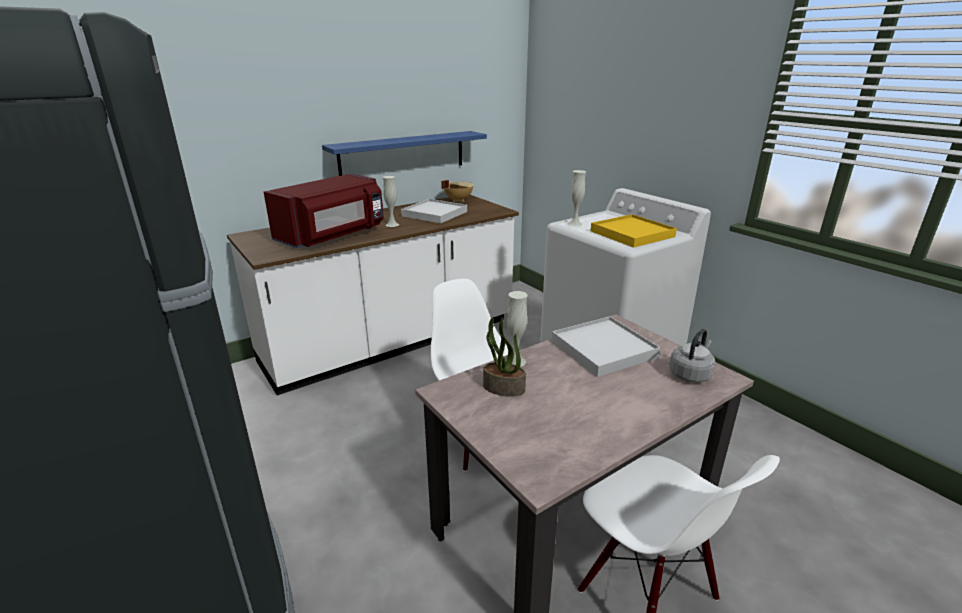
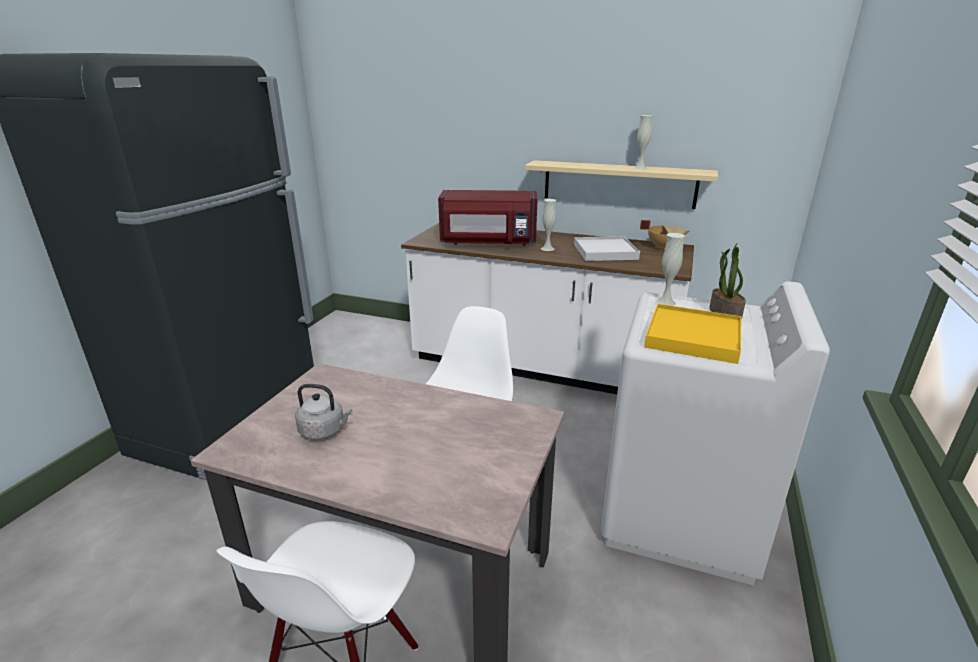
camera: 55 degrees right, 0 degrees up
blue shelf [322,131,487,176] -> beige shelf [525,160,718,209]
potted plant [483,317,526,397] -> potted plant moved to [709,244,746,319]
white vase [505,291,528,367] -> white vase moved to [634,115,653,170]
white tray [551,316,660,377] -> none
grey kettle [669,329,716,383] -> grey kettle moved to [295,384,352,440]

